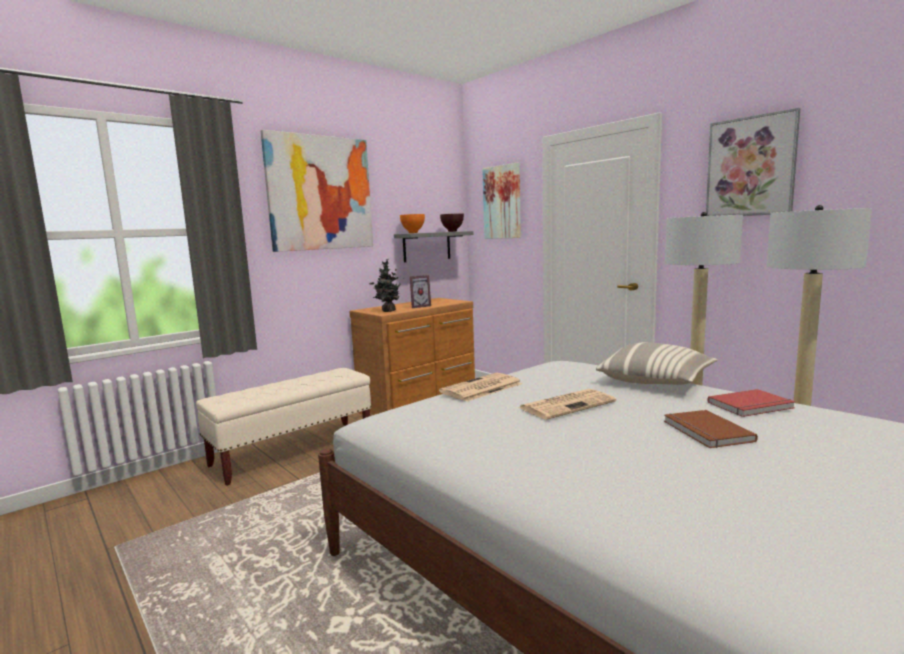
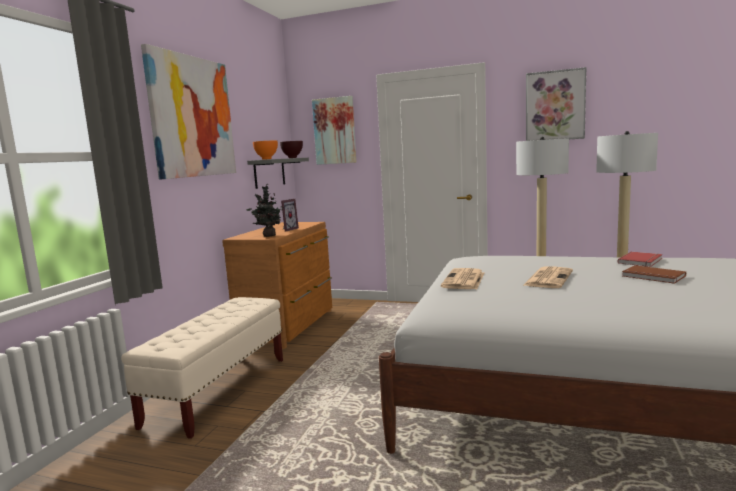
camera: 30 degrees left, 0 degrees up
pillow [596,342,718,385] -> none

